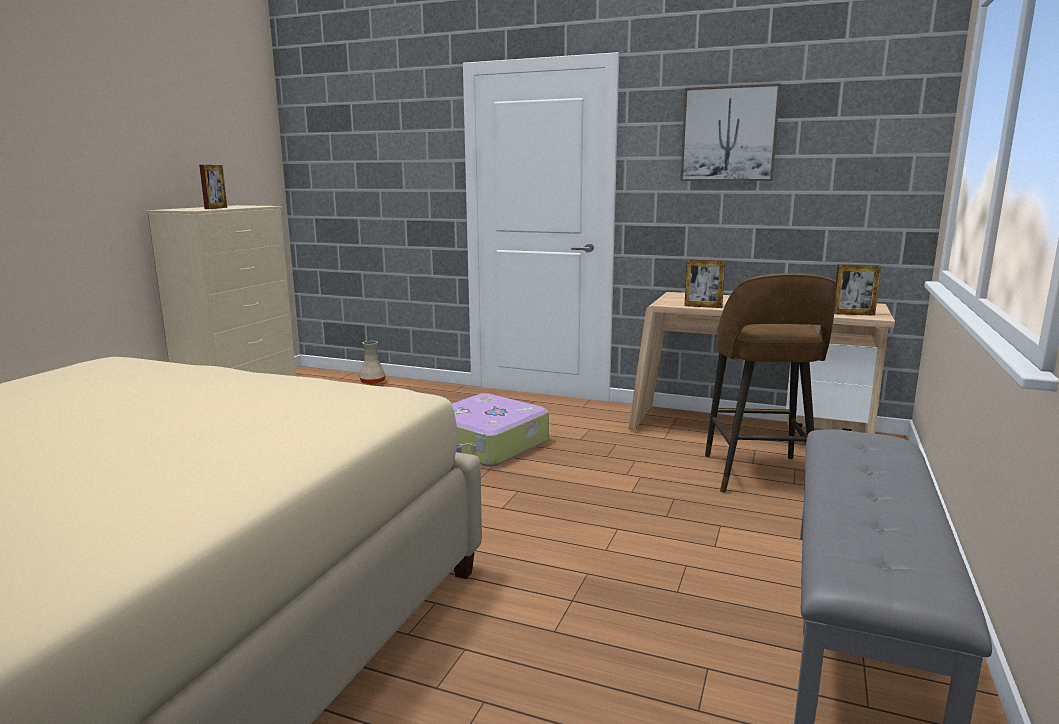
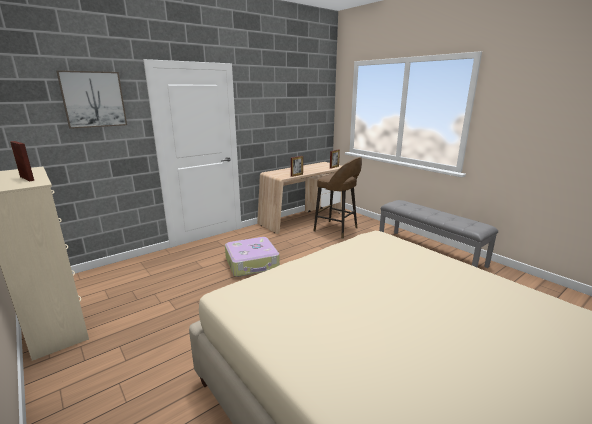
camera: 60 degrees left, 5 degrees up
beige vase [359,341,386,385] -> none
picture [680,83,781,181] -> picture moved to [57,70,127,129]

